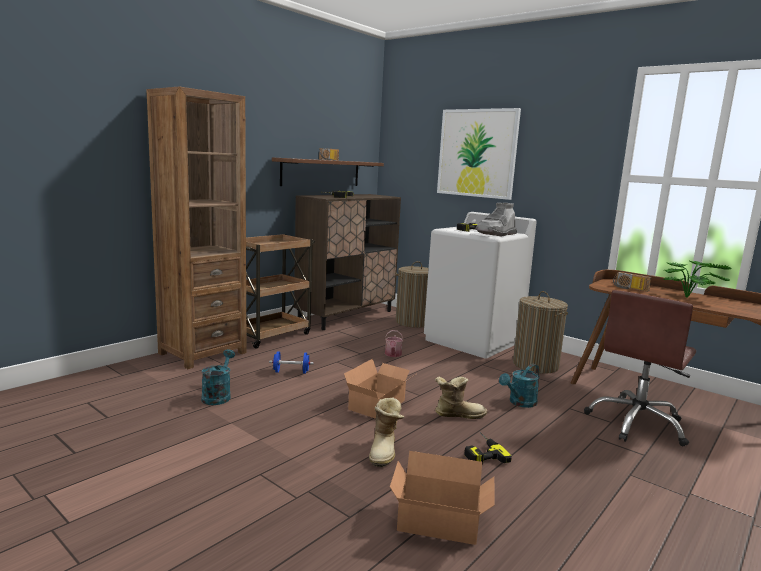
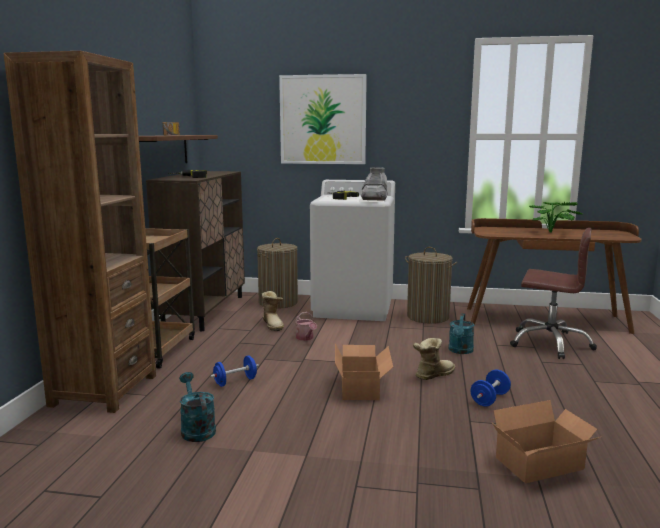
camera: 30 degrees left, 0 degrees up
boot [369,398,404,467] -> boot moved to [262,291,284,331]
power drill [464,432,512,465] -> blue dumbbell [471,370,511,407]
brown office chair [584,290,696,446] -> brown office chair turned 75 degrees counterclockwise [510,228,597,359]
radio [613,272,651,292] -> none

